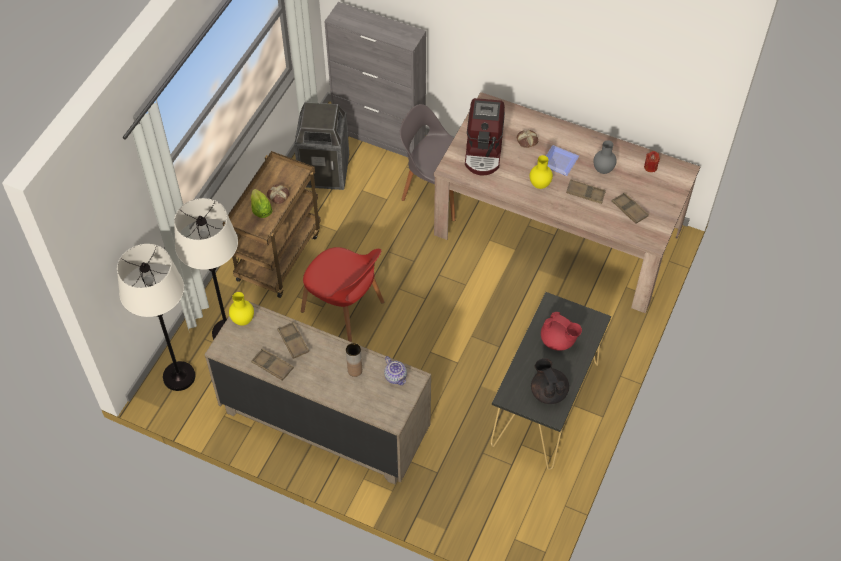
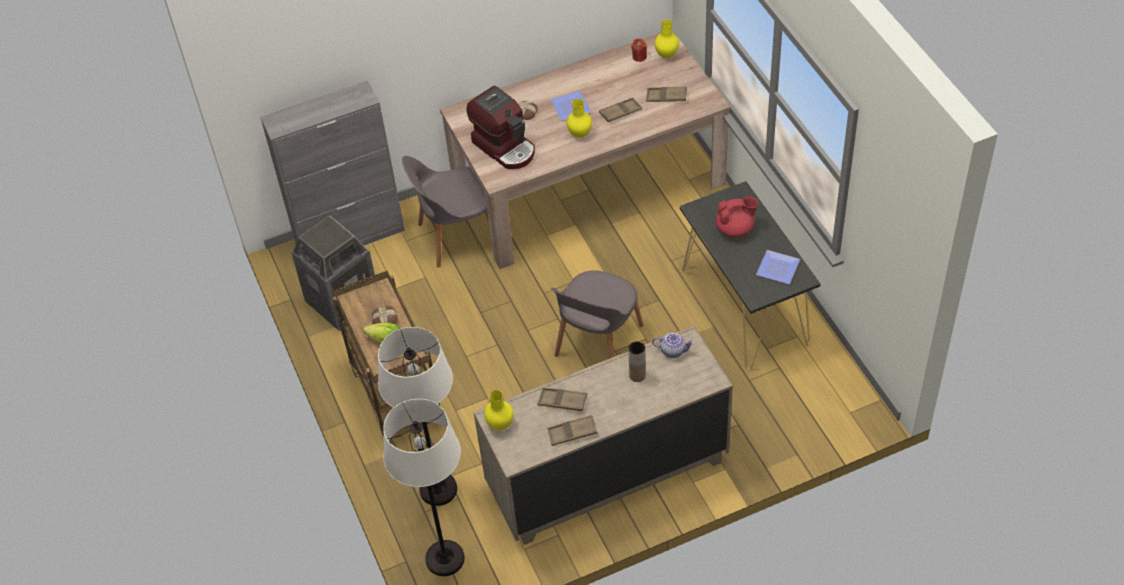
camera: 45 degrees left, 5 degrees down
red chair [301,247,384,342] -> none
black teapot [531,358,569,404] -> plate [756,250,800,284]
grey vase [593,140,617,174] -> none
none -> grey chair [551,270,644,358]
none -> yellow vase [655,20,679,58]

